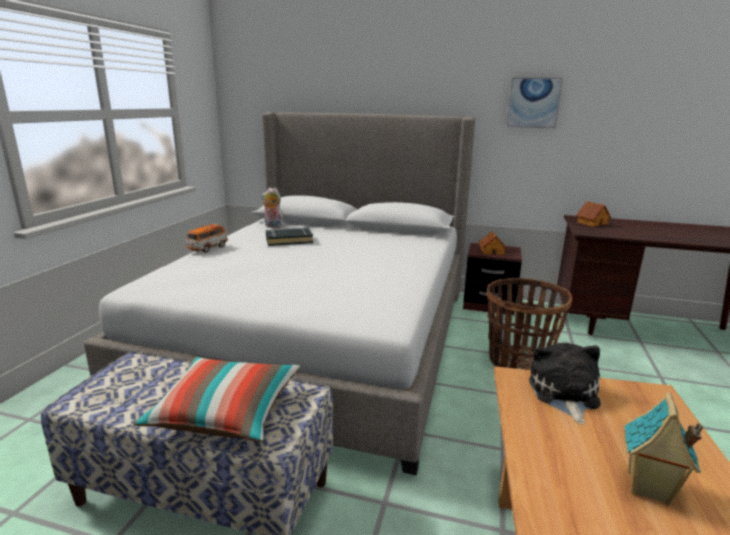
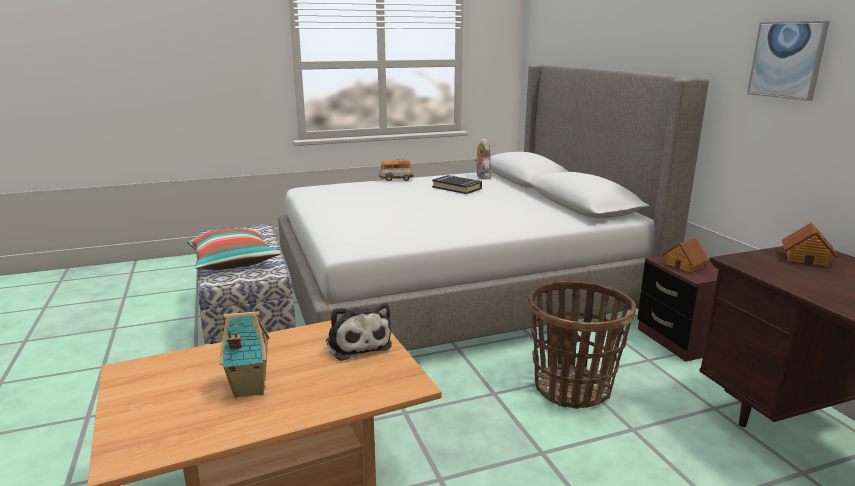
camera: 55 degrees right, 0 degrees up
plush toy [529,343,601,424] -> plush toy turned 90 degrees clockwise [326,303,392,361]

